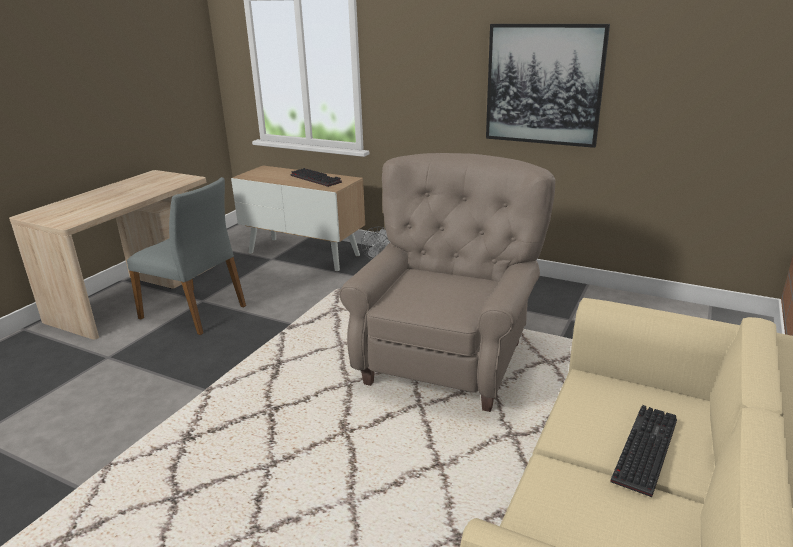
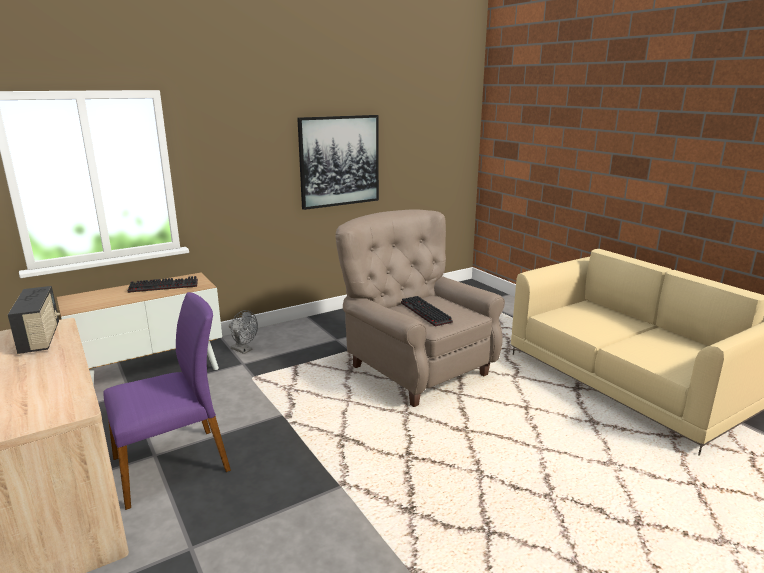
camera: 60 degrees left, 5 degrees down
grey chair [127,177,246,335] -> purple chair [103,292,231,510]
keyboard [610,405,677,497] -> keyboard moved to [401,296,453,326]
none -> radio [8,286,60,354]

